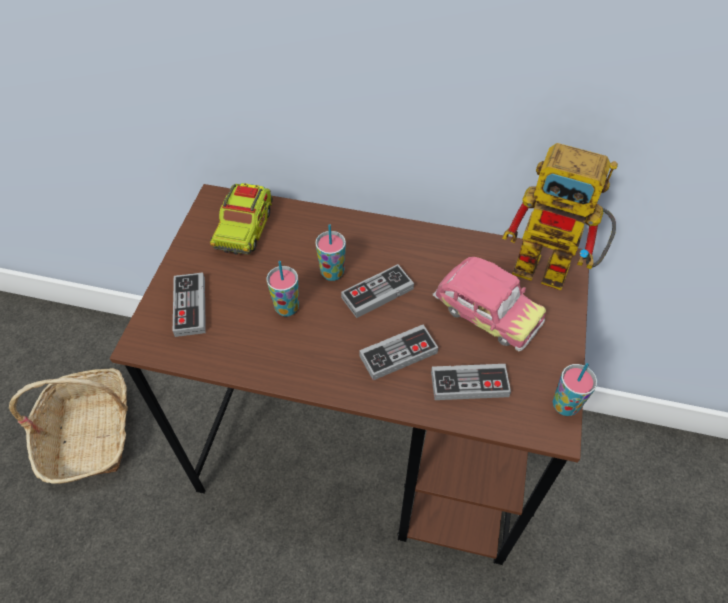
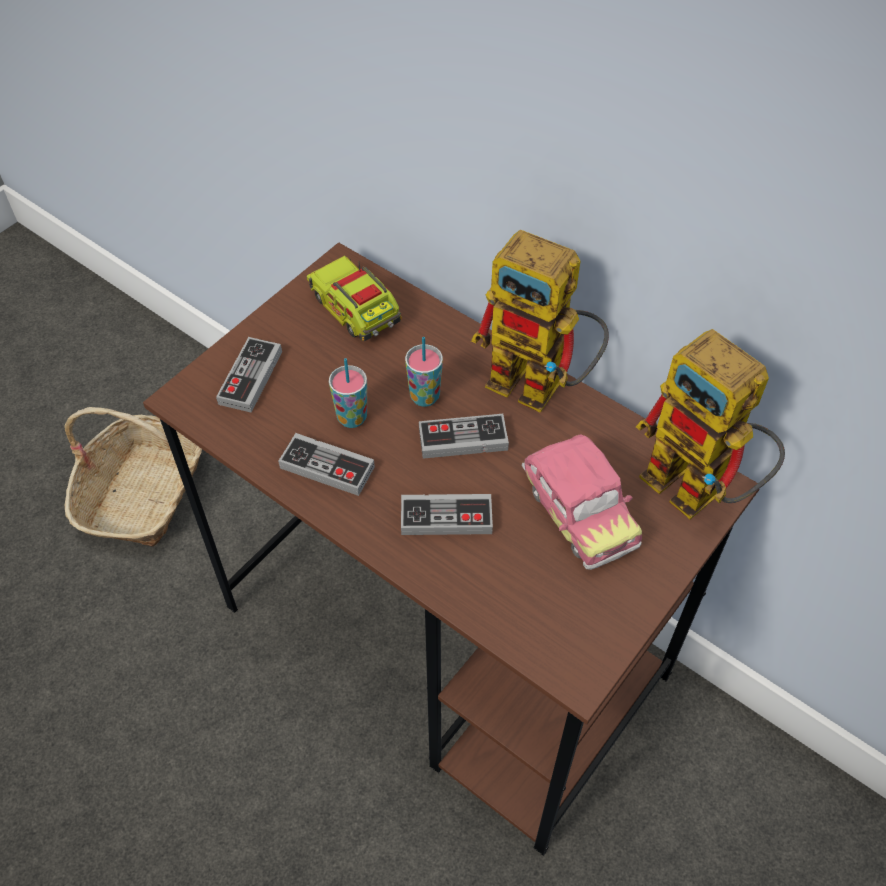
camera: 25 degrees right, 0 degrees up
toy truck [210,183,273,255] -> toy truck turned 105 degrees clockwise [306,256,402,341]
game controller [431,364,511,400] -> game controller moved to [278,433,375,496]
cup [553,363,597,416] -> none
none -> toy robot [471,230,609,413]

